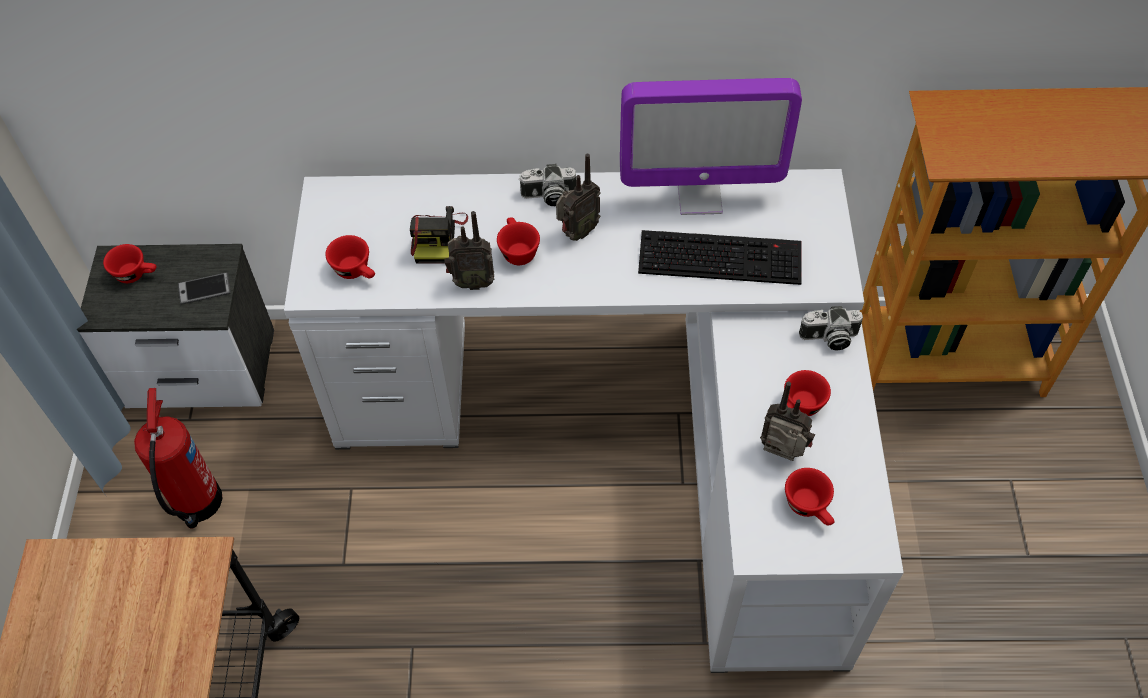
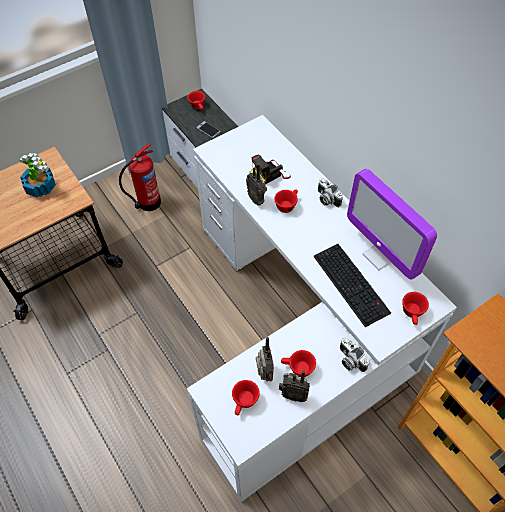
camera: 55 degrees right, 0 degrees up
red cup [325,235,375,279] -> red cup moved to [402,292,429,325]
radio [556,154,601,241] -> radio moved to [279,370,310,402]
none -> potted plant [19,153,56,197]

